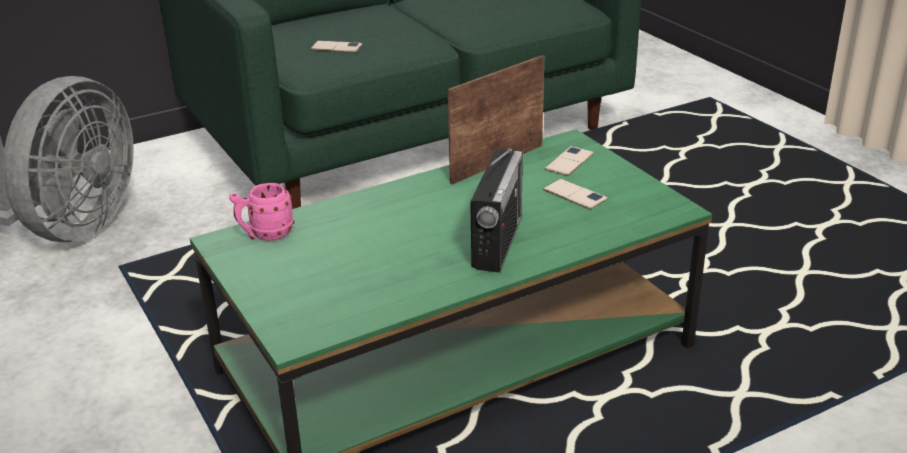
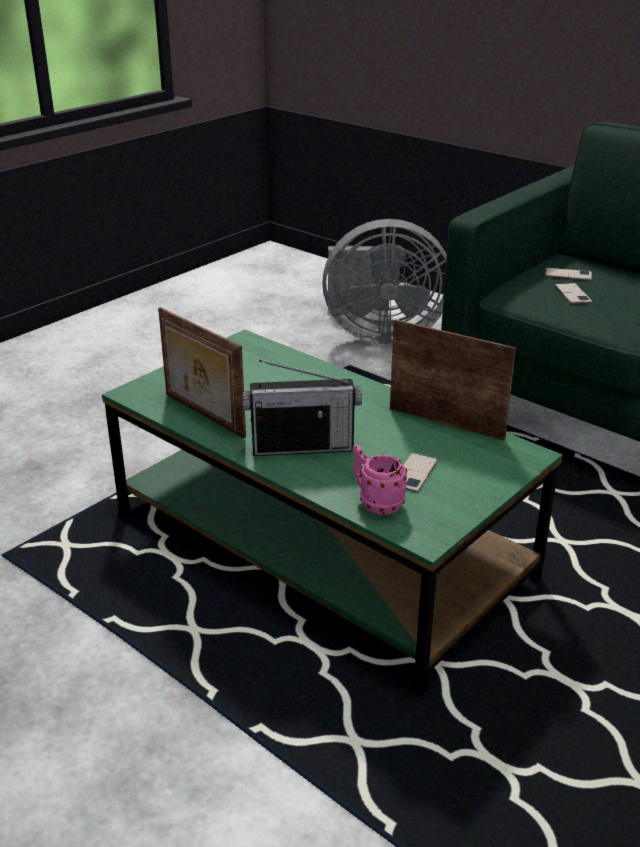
camera: 70 degrees right, 0 degrees up
pink mug [229,183,294,241] -> pink mug moved to [353,445,407,515]
phone [544,146,594,176] -> phone moved to [545,268,592,281]
none -> picture frame [158,307,246,438]

